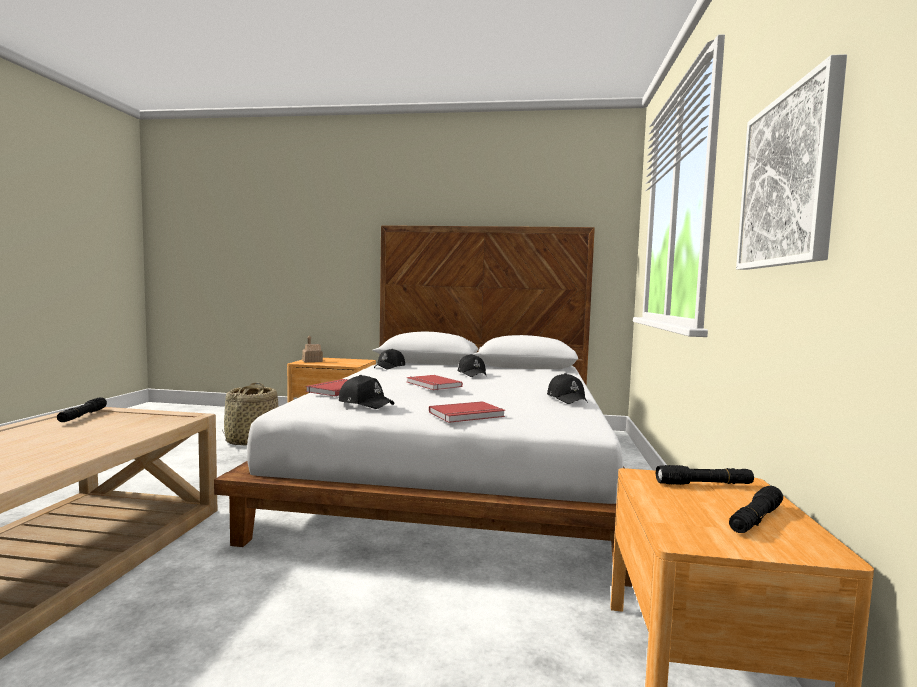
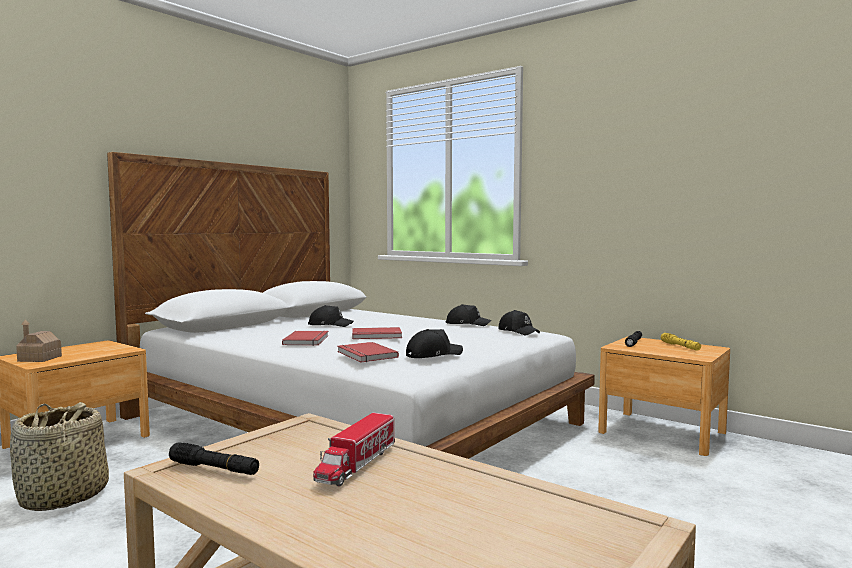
camera: 60 degrees left, 0 degrees up
black cap [374,349,405,370] -> black cap moved to [499,310,540,335]
red book [429,401,505,423] -> red book moved to [282,331,329,346]
black flashlight [729,486,783,533] -> yellow flashlight [661,333,701,351]
picture [736,54,847,270] -> none
none -> toy truck [313,413,395,487]

